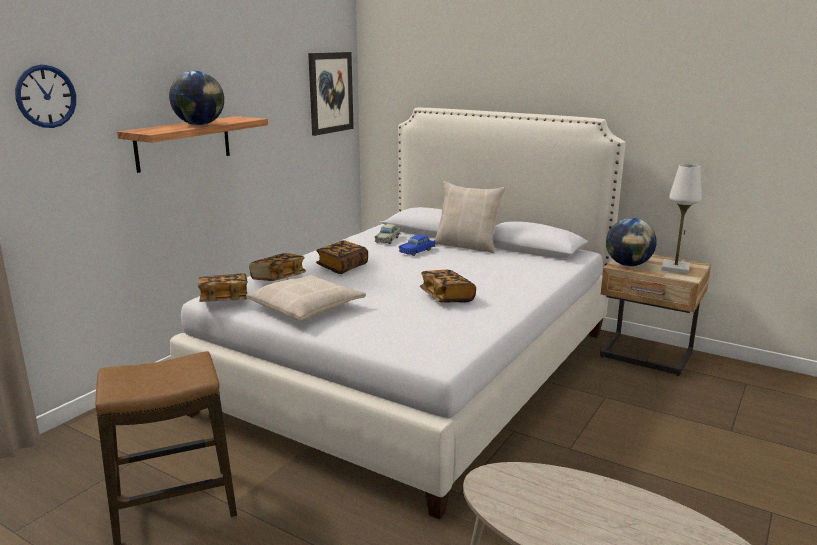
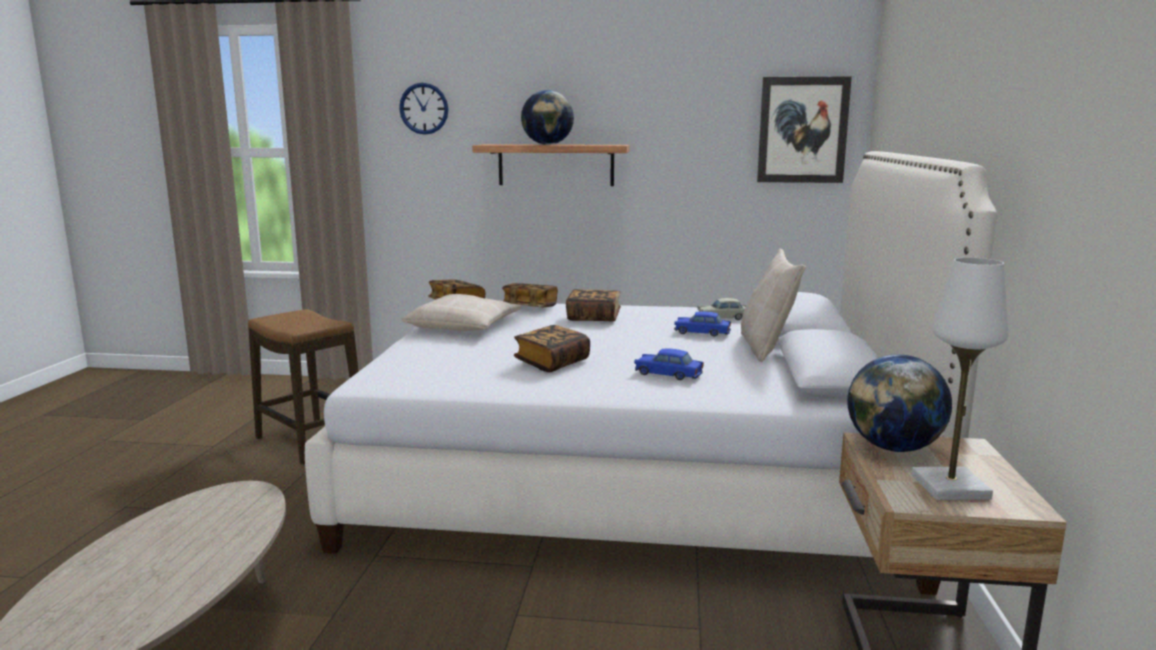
camera: 65 degrees right, 5 degrees down
none -> blue toy car [634,349,704,380]

